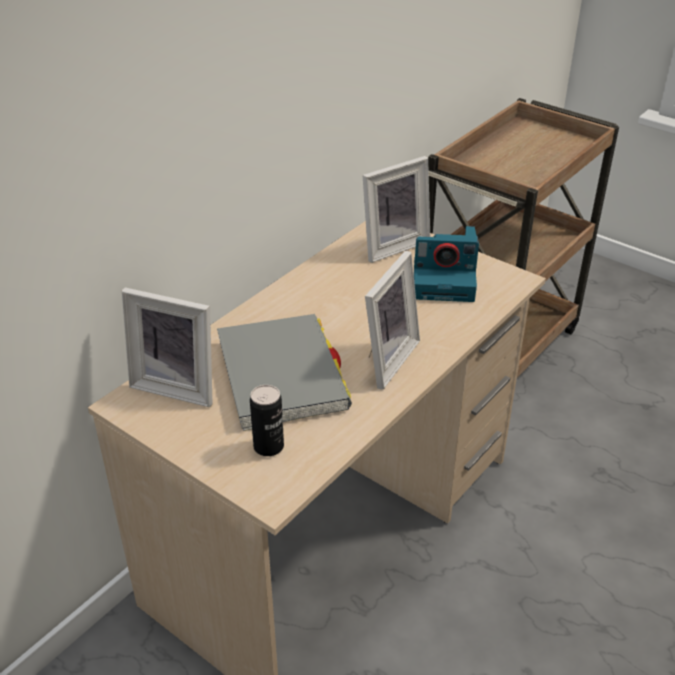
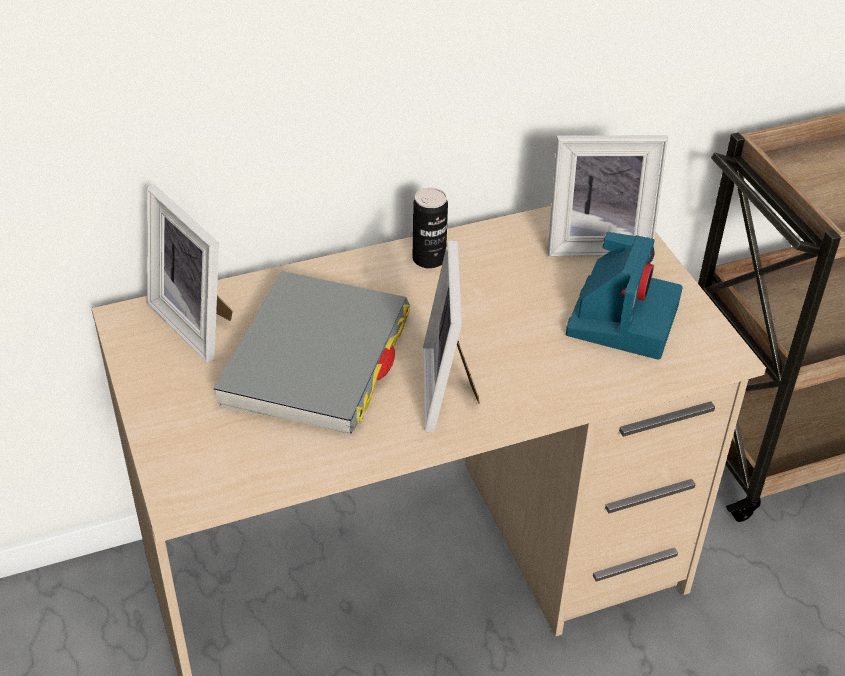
camera: 30 degrees right, 5 degrees up
can [250,385,284,456] -> can moved to [413,188,448,269]
picture frame [365,251,420,390] -> picture frame turned 120 degrees clockwise [423,241,480,433]
camera [414,226,479,302] -> camera turned 105 degrees counterclockwise [566,232,683,360]

